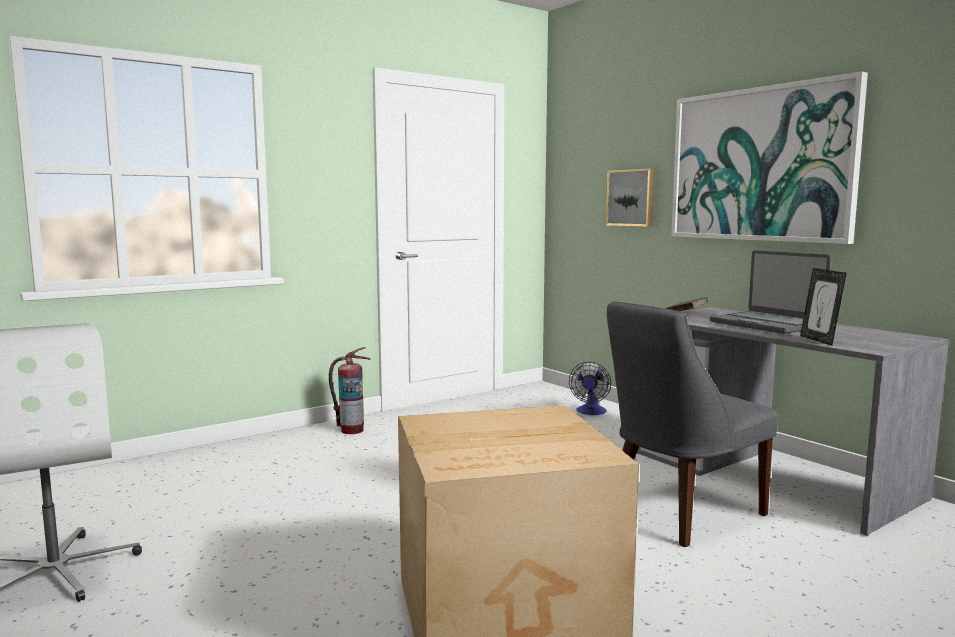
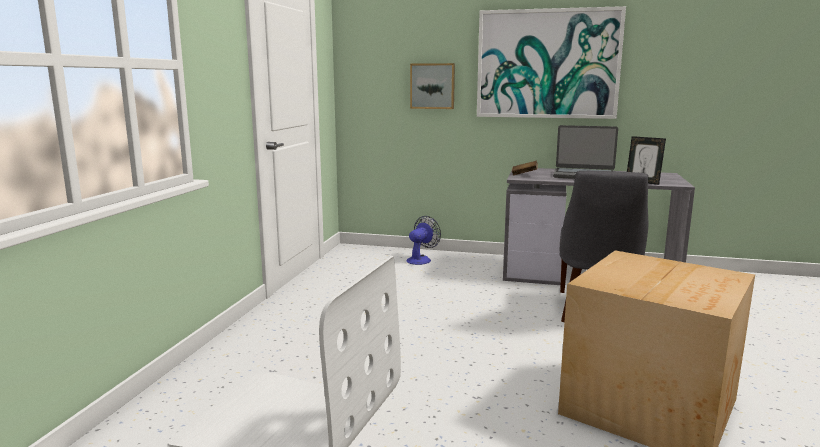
camera: 40 degrees left, 5 degrees up
fire extinguisher [329,347,370,434] -> none
fan [569,362,611,415] -> fan turned 120 degrees counterclockwise [406,216,441,265]

